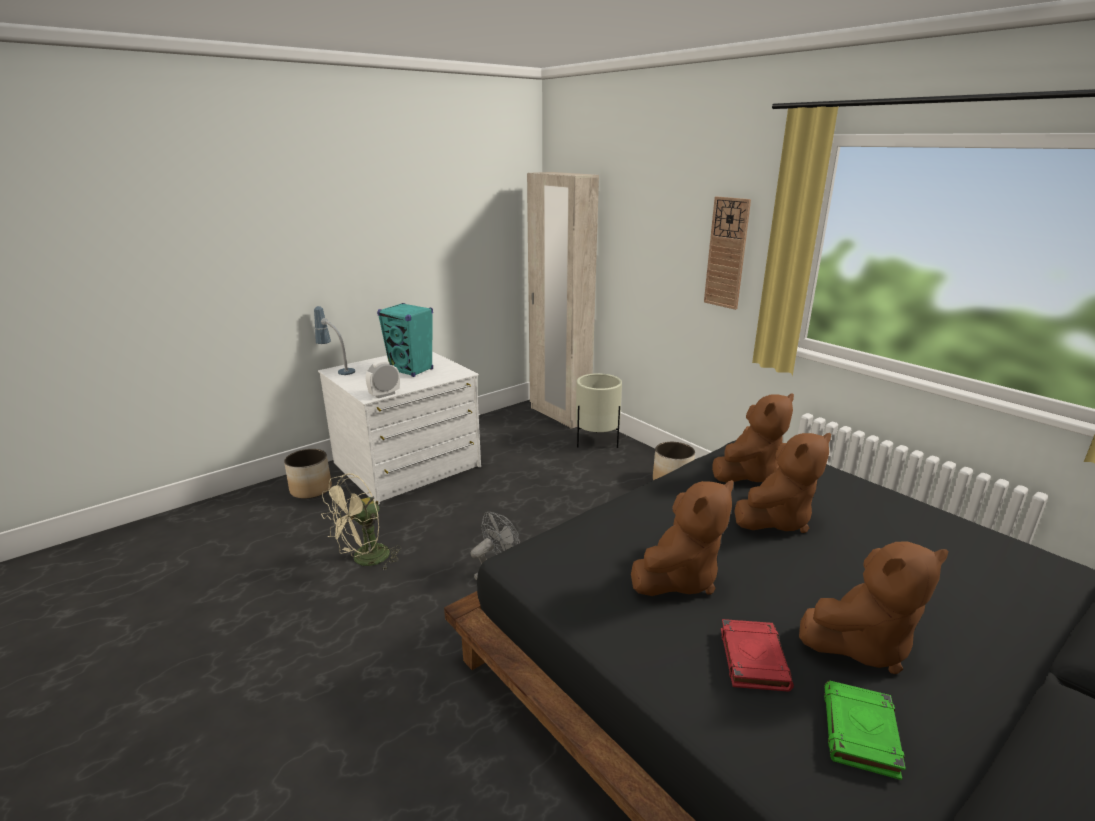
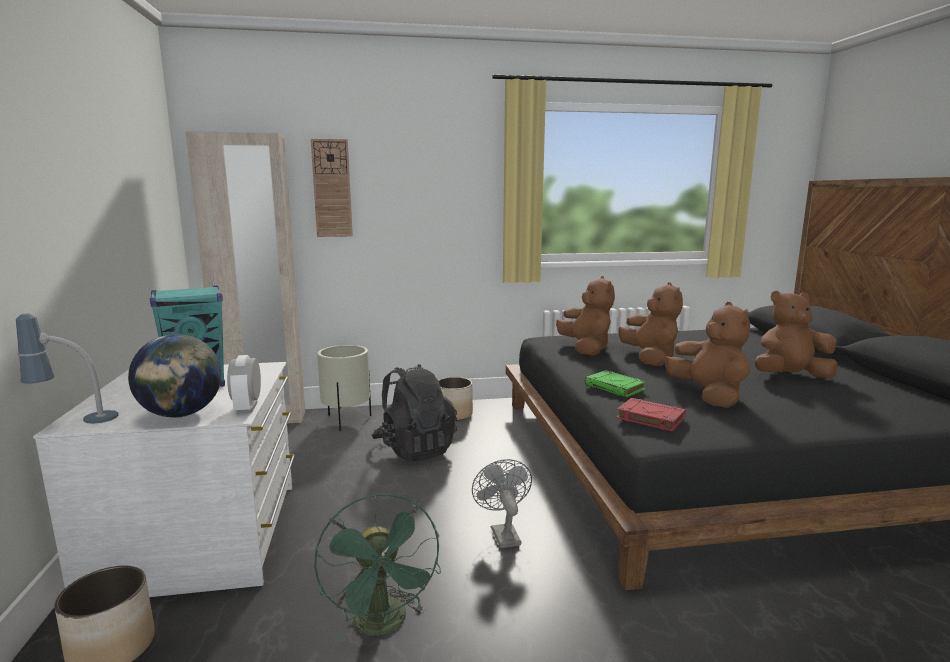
camera: 60 degrees left, 10 degrees down
beige fan [321,473,401,571] -> green fan [314,494,441,643]
wall clock [704,196,751,310] -> wall clock moved to [311,139,353,237]
red book [721,619,794,692] -> red book moved to [616,398,686,431]
brown plush toy [799,541,949,674] -> brown plush toy turned 105 degrees counterclockwise [755,291,837,378]
green book [824,680,906,780] -> green book moved to [585,370,646,397]
none -> globe [128,334,222,418]
none -> black backpack [371,364,457,462]

